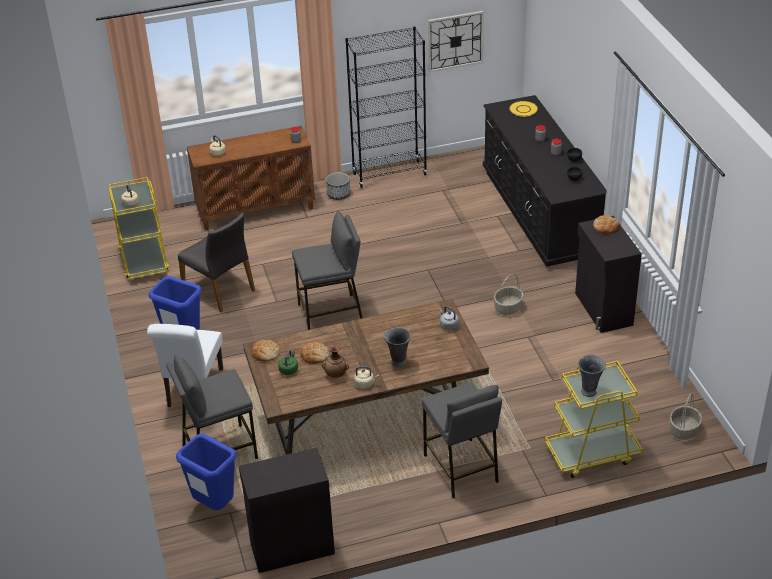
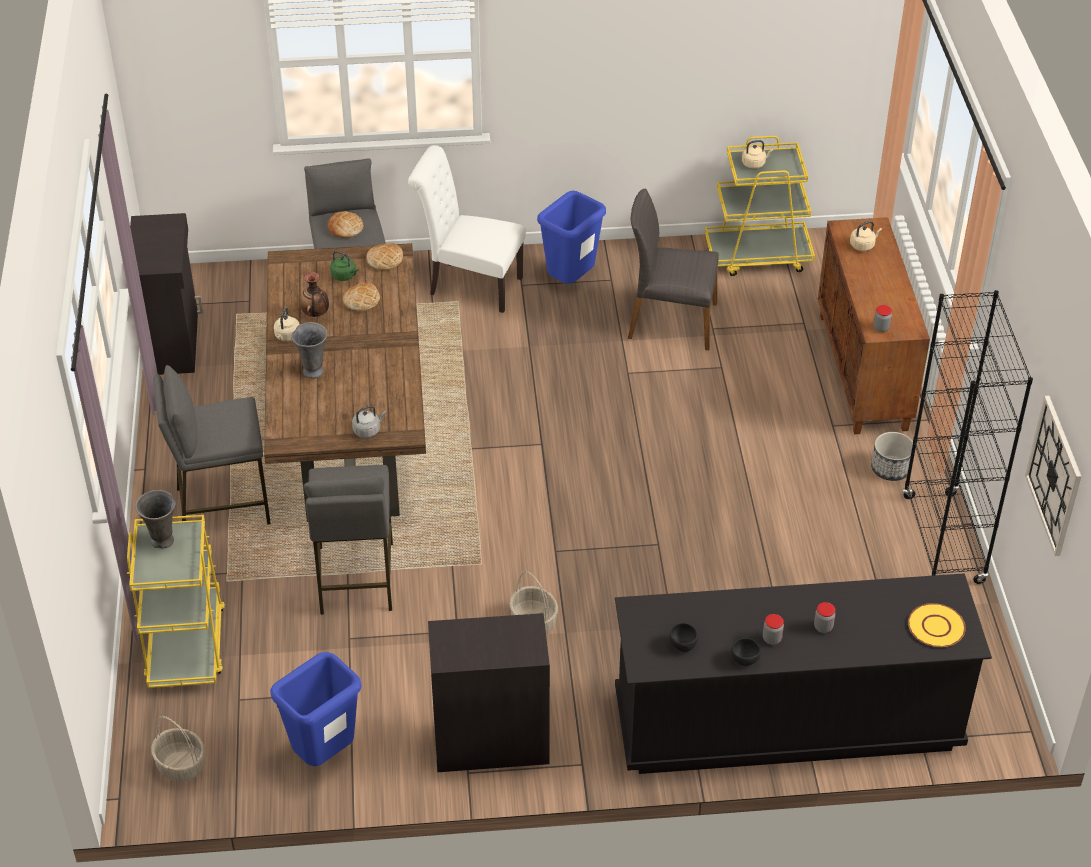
camera: 100 degrees right, 5 degrees up
blue trash can [176,434,237,510] -> blue trash can moved to [270,652,362,766]
grey chair [178,212,255,312] -> grey chair turned 45 degrees clockwise [628,189,719,350]
grey stool [292,210,362,330] -> grey stool moved to [304,465,393,615]
bread [593,215,619,234] -> bread moved to [328,211,363,238]

